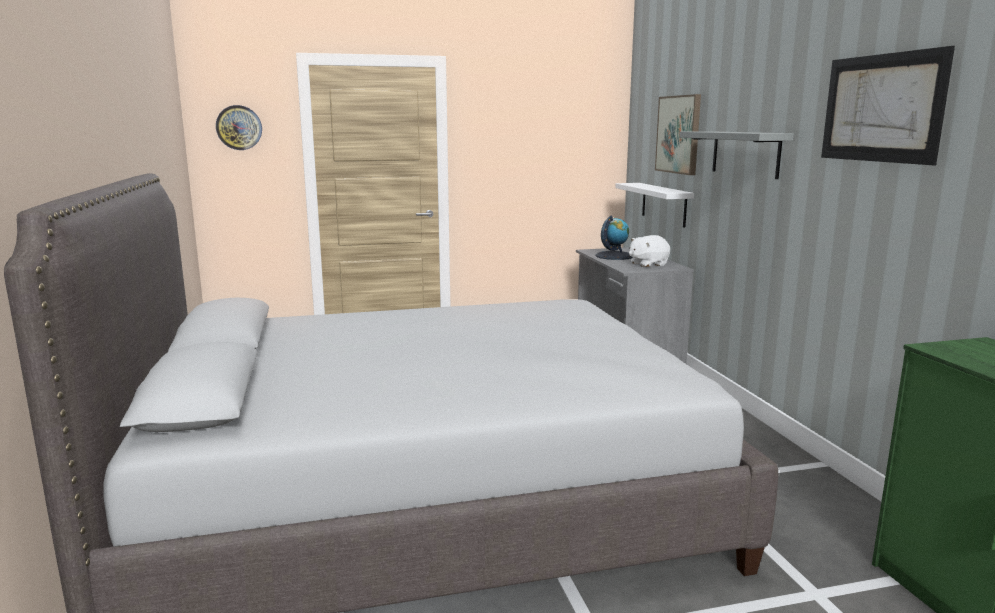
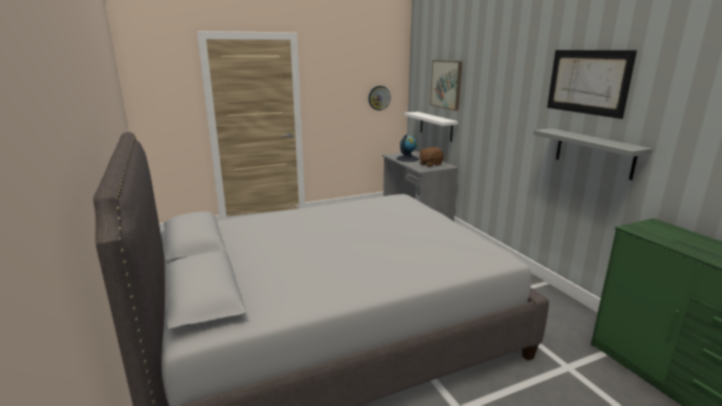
camera: 10 degrees left, 5 degrees up
wall clock [216,105,262,150] -> wall clock moved to [368,86,391,110]
white plush toy [629,235,670,267] -> brown plush toy [419,147,444,167]
grey shelf [680,131,794,179] -> grey shelf moved to [533,128,653,180]

